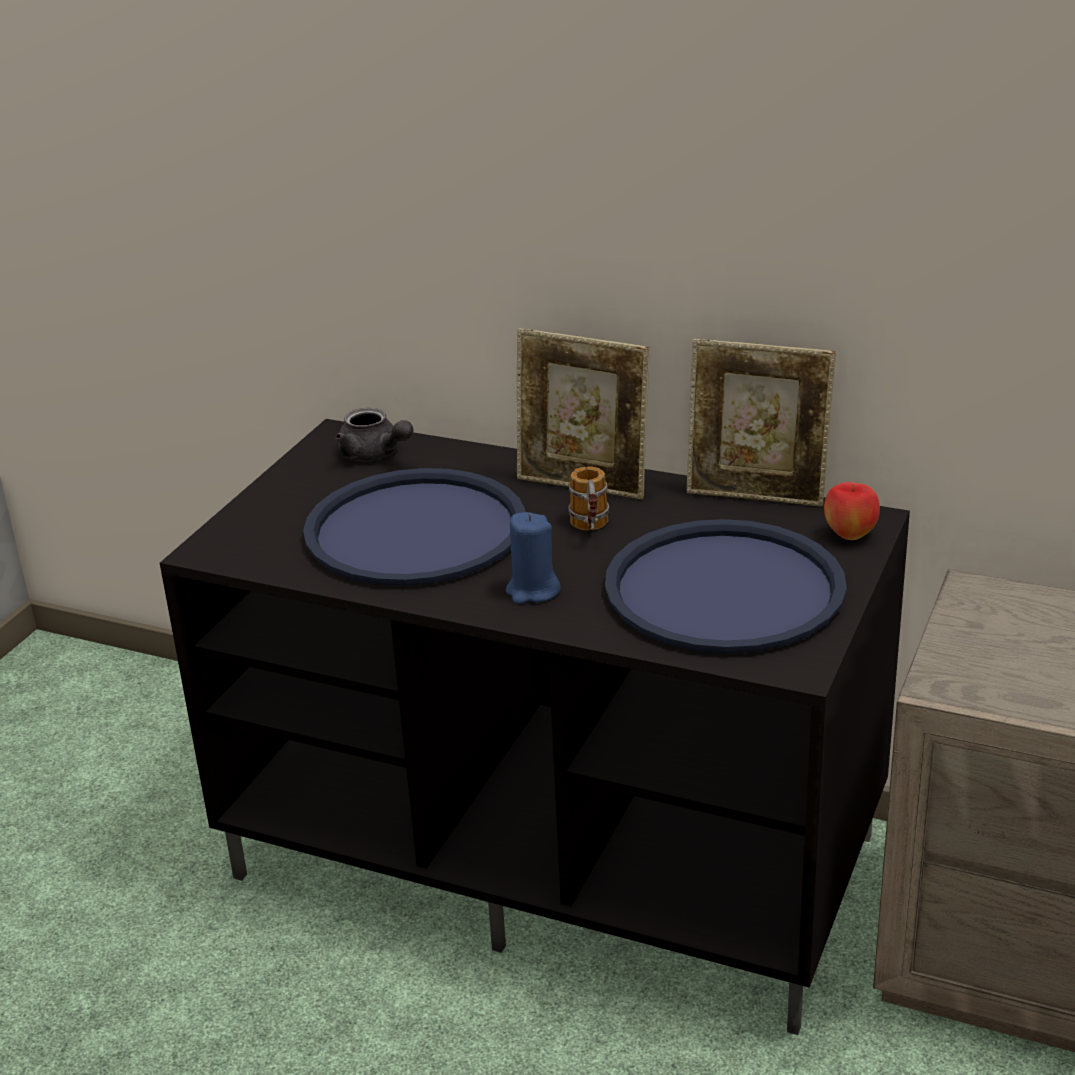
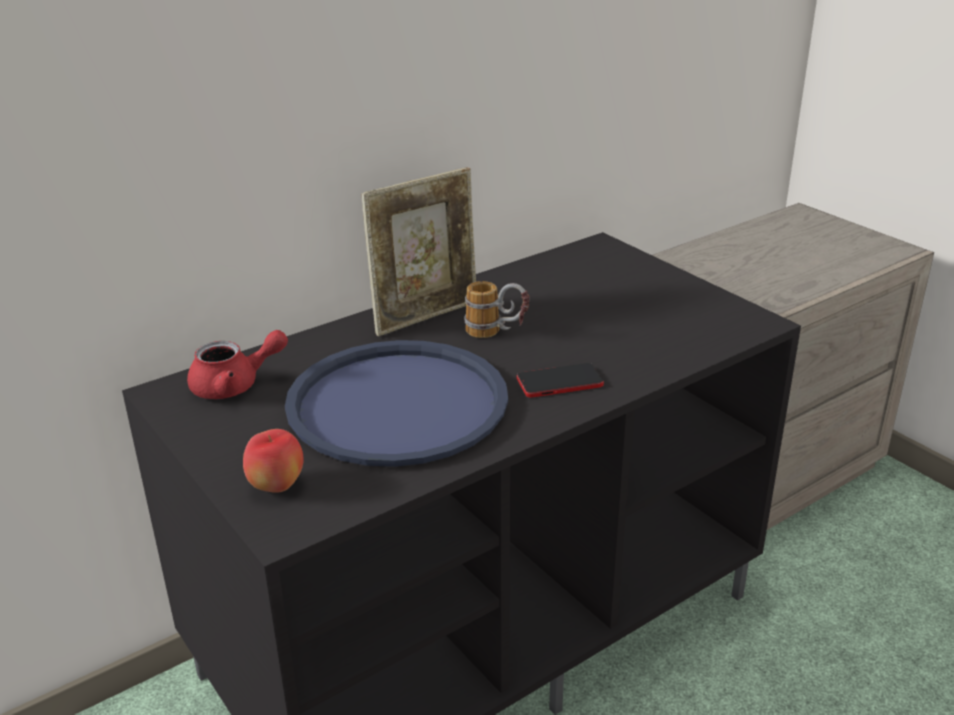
camera: 60 degrees left, 0 degrees up
grey teapot [336,408,413,461] -> red teapot [187,330,288,399]
blue candle [506,512,561,604] -> phone [517,363,604,397]
blue tray [605,519,847,654] -> none
picture frame [687,339,836,507] -> none
apple [824,482,880,540] -> apple moved to [243,429,304,492]

